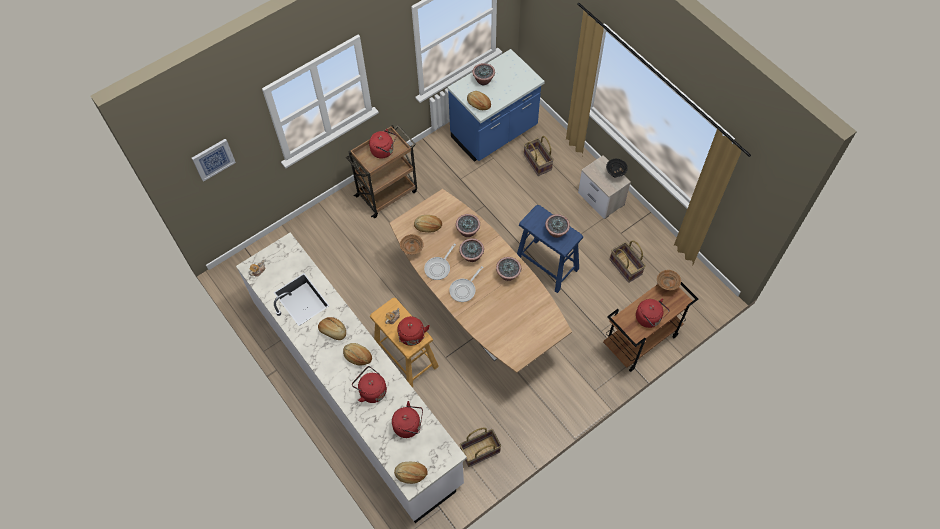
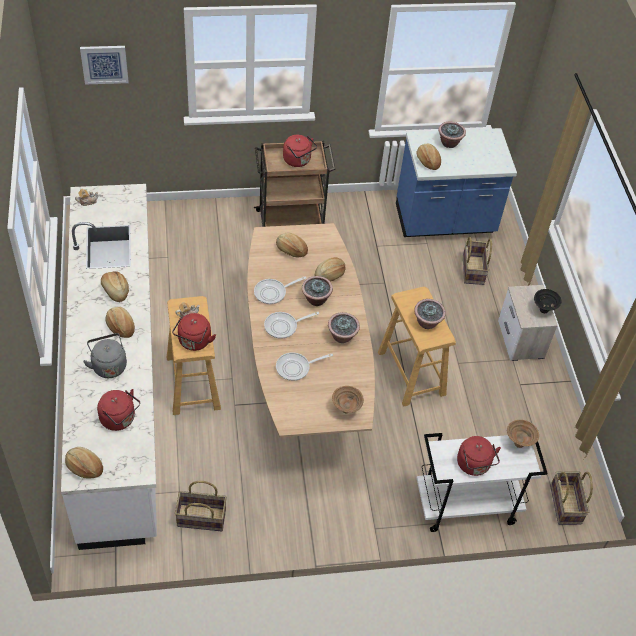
camera: 25 degrees right, 10 degrees down
red kettle [352,366,387,403] -> grey kettle [83,333,127,378]
brown bowl [400,234,423,255] -> brown bowl moved to [332,386,364,413]
potted plant [456,214,480,237] -> bread [315,257,345,282]
blue stool [517,205,583,293] -> beige stool [378,287,456,406]
brown cart [603,282,698,372] -> white cart [417,433,548,532]
basket [610,240,646,283] -> basket moved to [550,471,593,525]
none -> frying pan [276,352,333,381]

